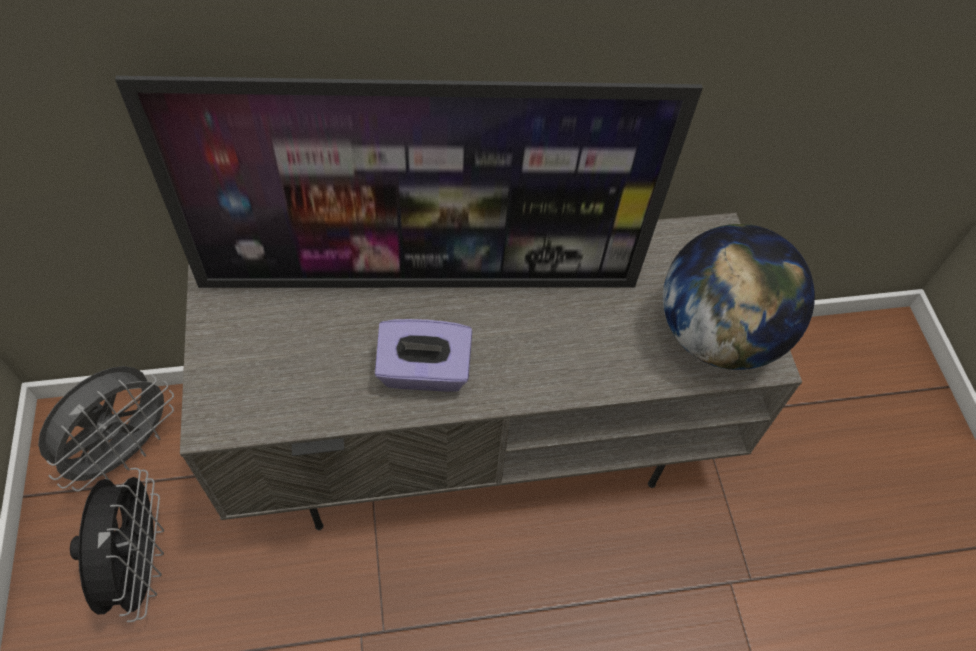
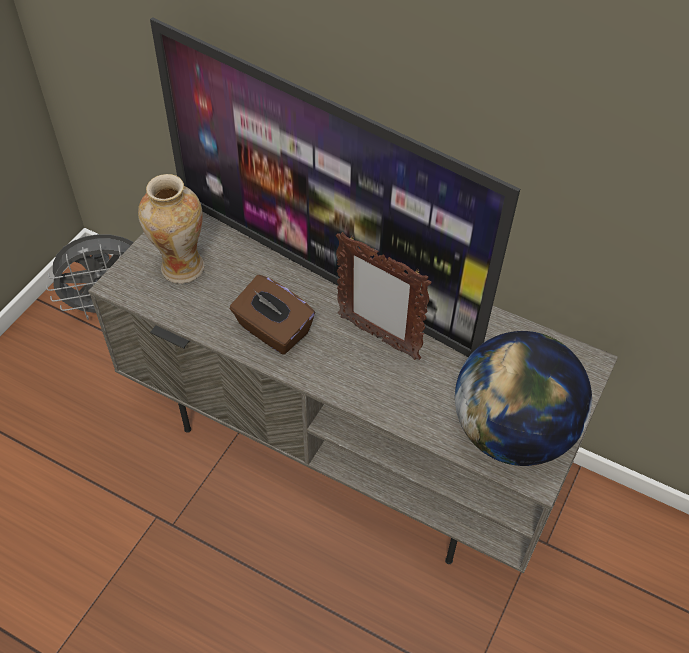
camera: 40 degrees right, 5 degrees down
black fan [70,468,164,622] -> none
purple tissue box [375,319,472,392] -> brown tissue box [230,275,315,355]
none -> vase [138,174,204,284]
none -> picture frame [336,232,432,360]

